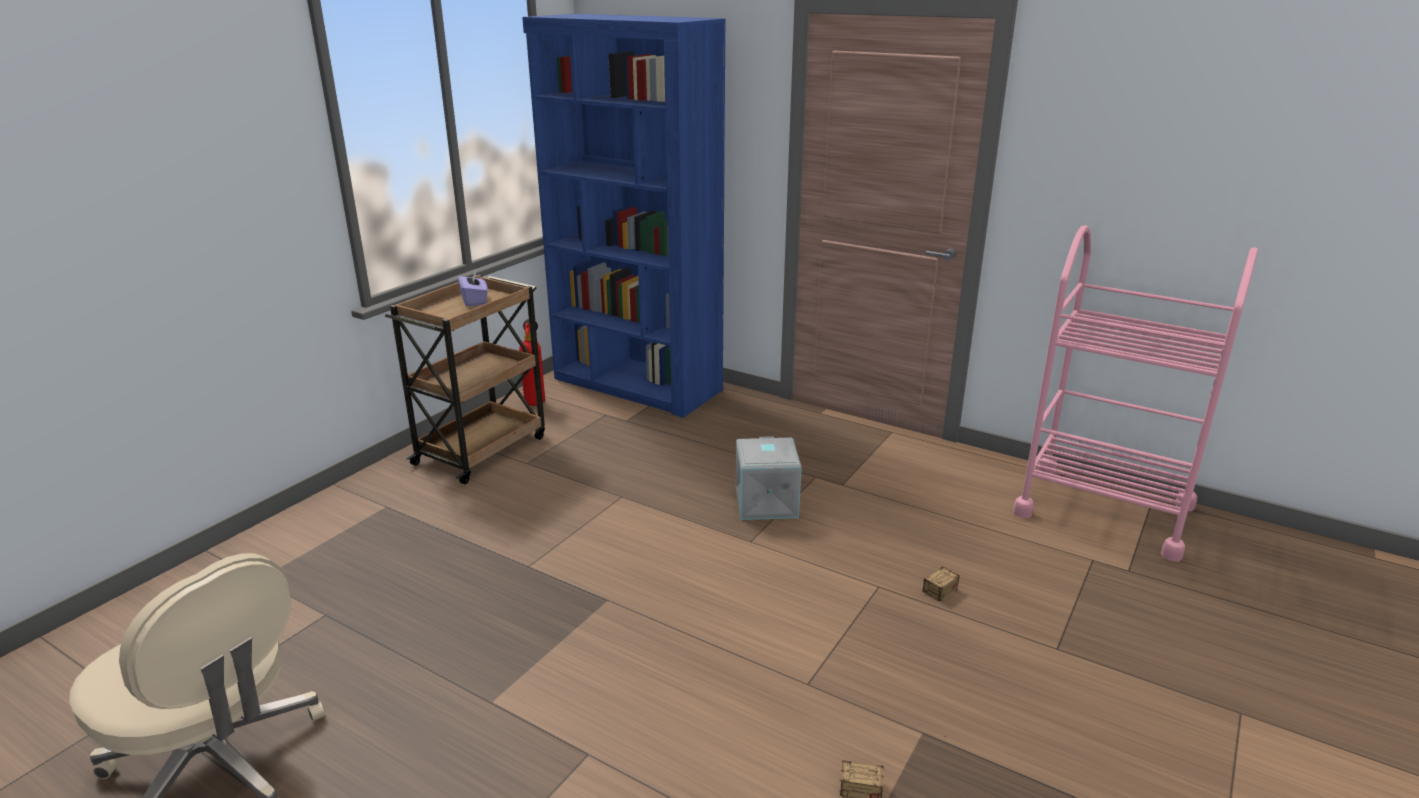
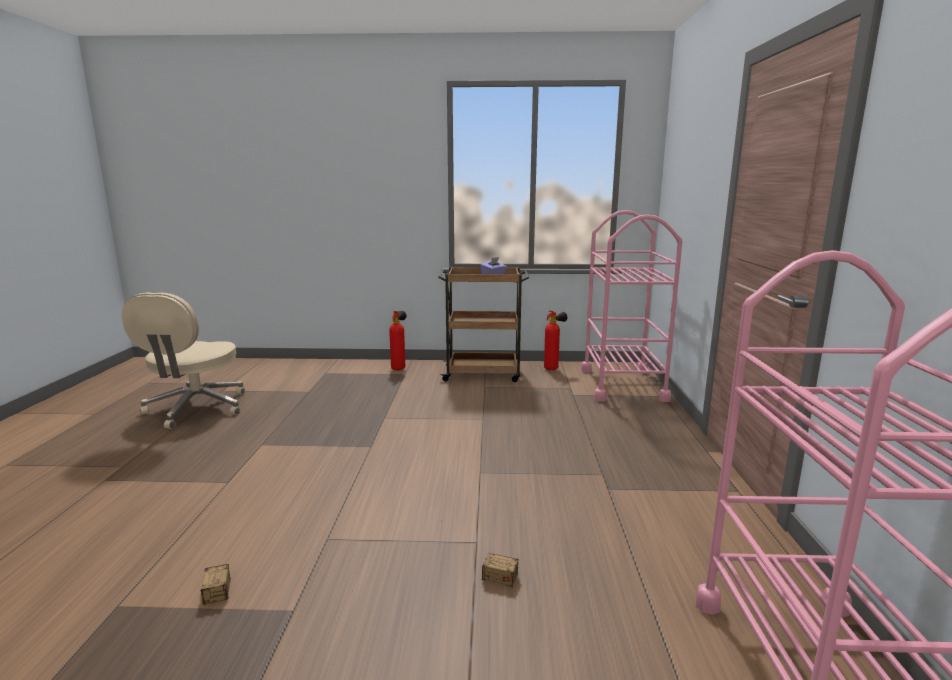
camera: 60 degrees right, 10 degrees down
blue bookcase [522,14,726,418] -> pink cart [581,210,682,402]
grey storage box [736,436,802,520] -> none
none -> fire extinguisher [389,311,406,370]

